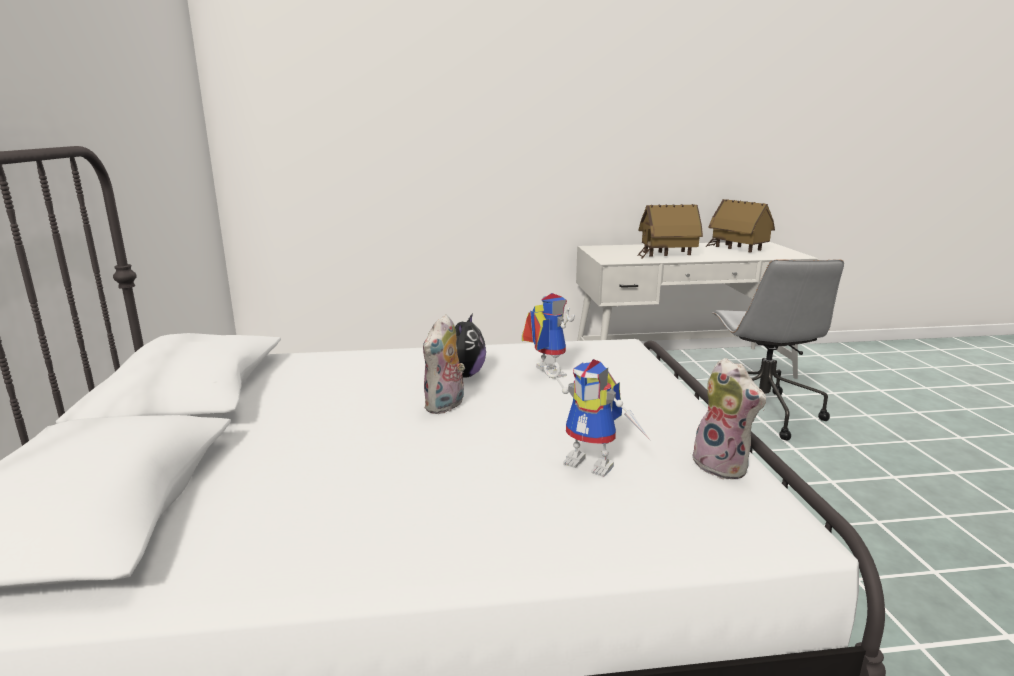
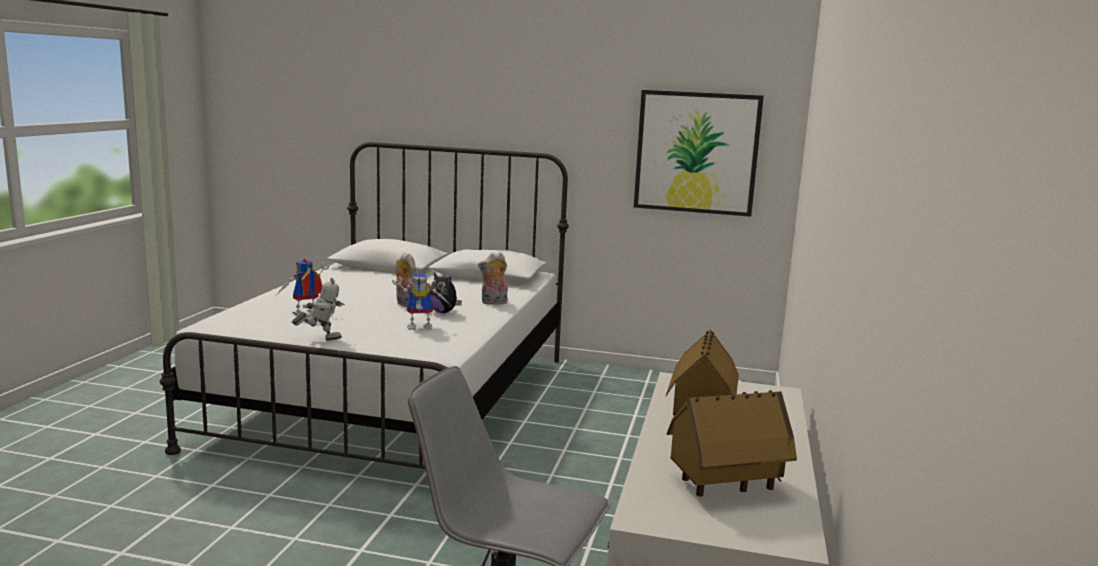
camera: 110 degrees right, 5 degrees down
plush toy [692,358,766,480] -> plush toy moved to [478,252,508,305]
none -> toy robot [292,278,345,341]
none -> picture [634,90,764,217]

